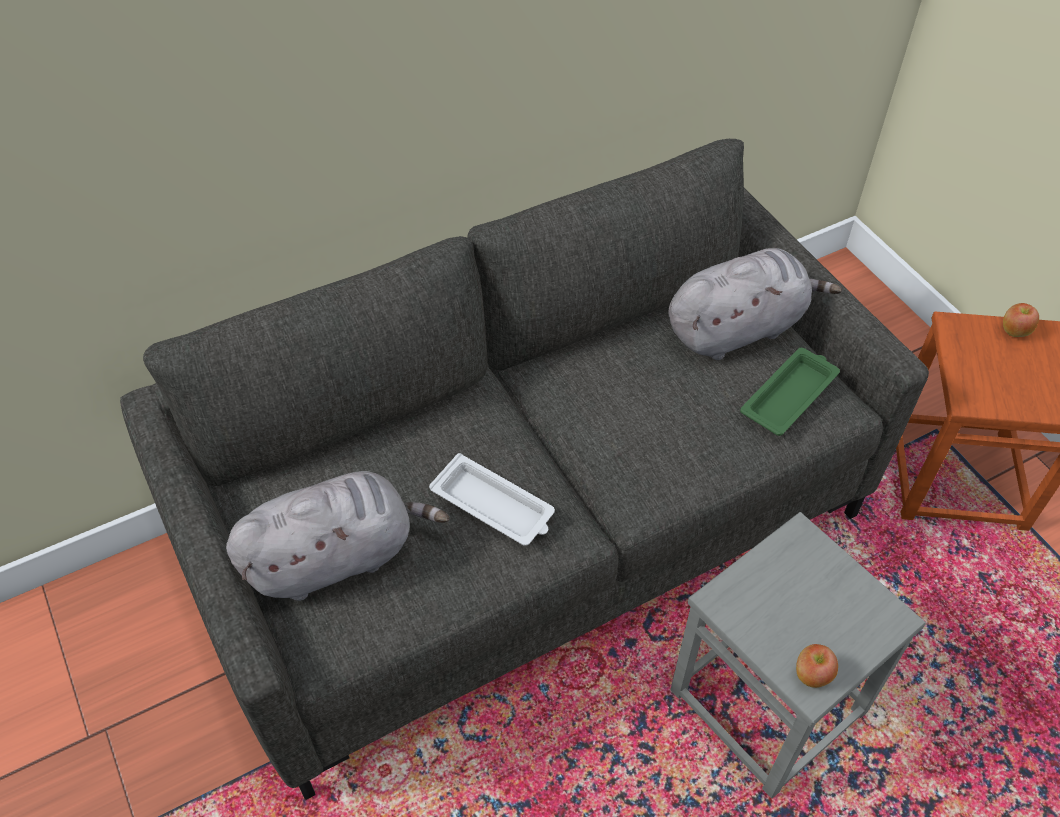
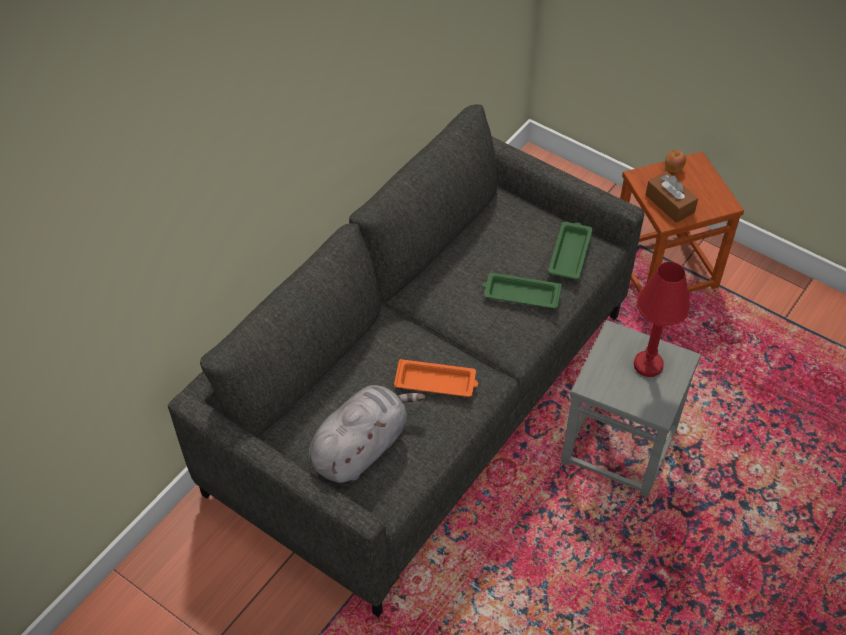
camera: 25 degrees left, 0 degrees up
white tray [429,453,555,546] -> orange tray [394,359,478,397]
grey plush toy [669,248,842,360] -> none
apple [796,644,838,688] -> none
none -> green tray [483,273,562,309]
none -> red table lamp [634,262,691,377]
none -> brown tissue box [645,171,698,223]

